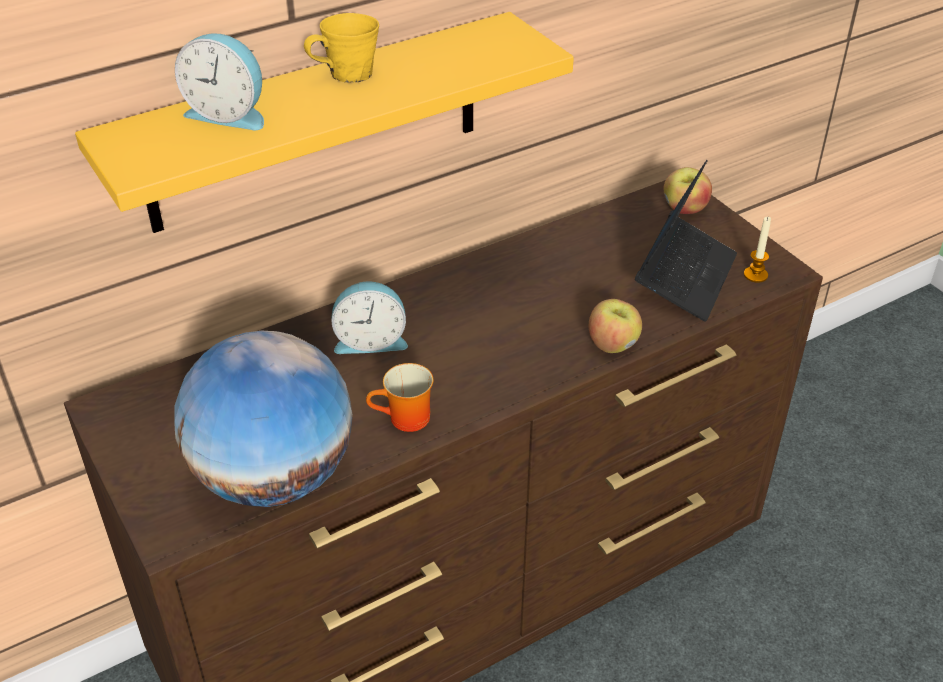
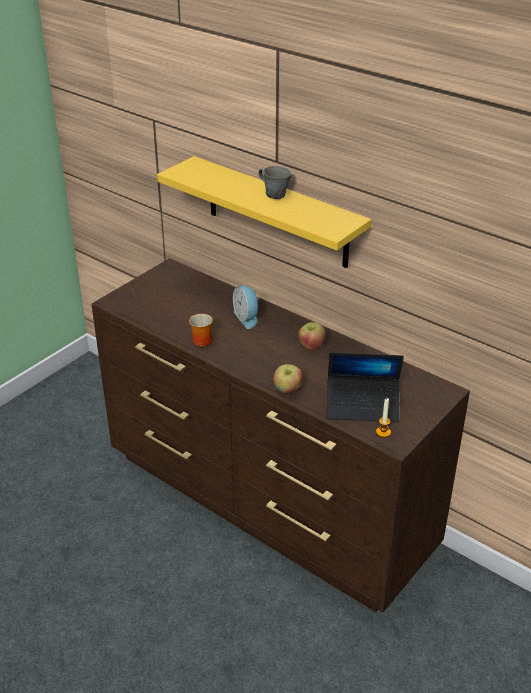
camera: 70 degrees right, 5 degrees down
globe [174,331,353,507] -> none
alarm clock [175,33,264,130] -> none
yellow mug [304,13,379,82] -> grey mug [258,166,291,199]
apple [663,167,712,214] -> apple moved to [298,322,326,351]

